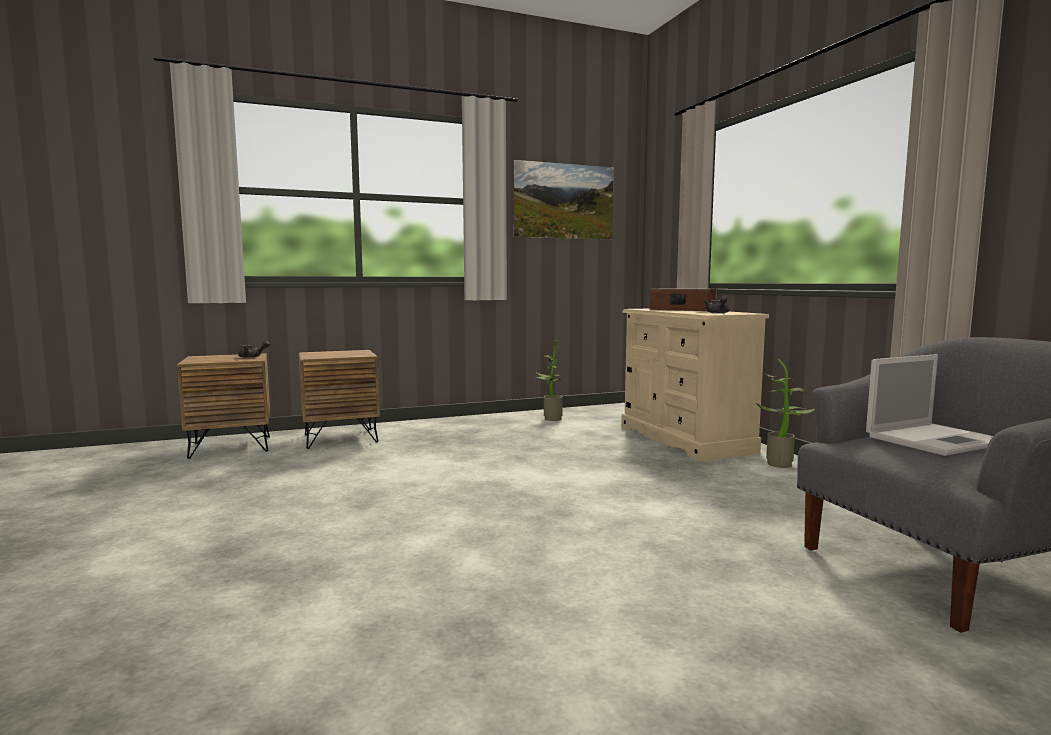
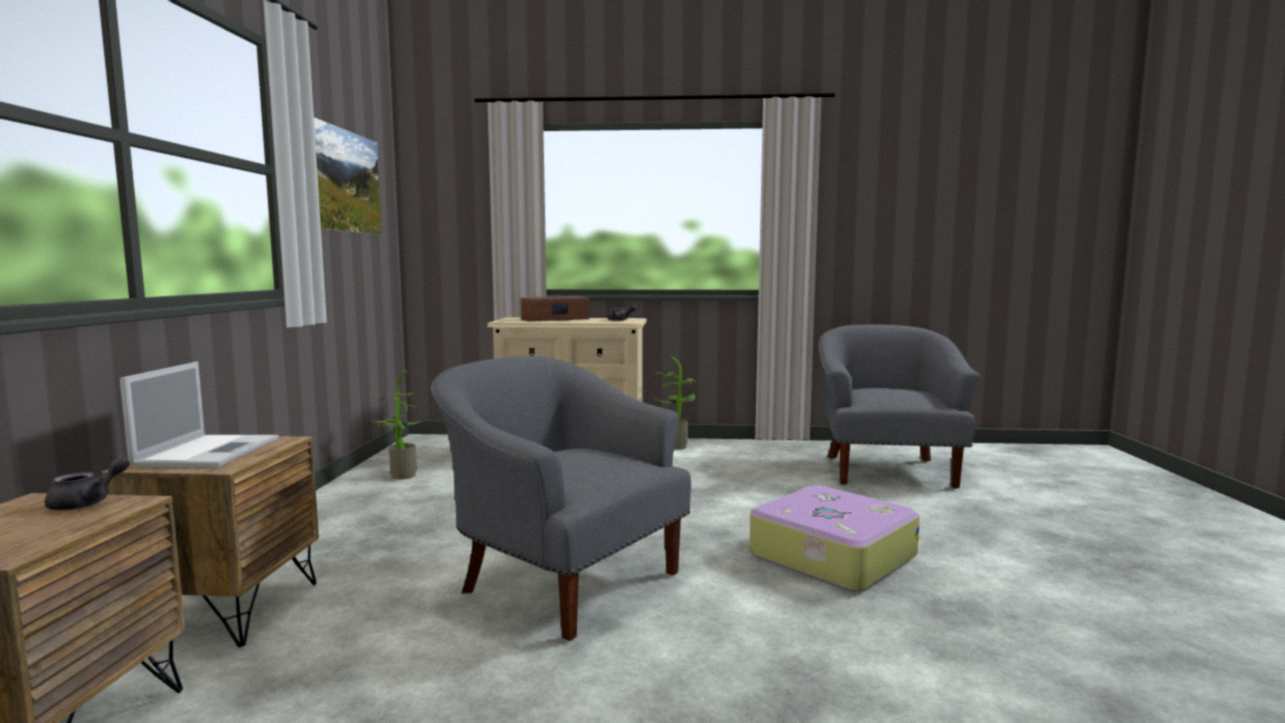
camera: 65 degrees left, 0 degrees up
laptop [866,354,993,456] -> laptop moved to [120,362,278,468]
none -> grey armchair [431,356,691,641]
none -> suitcase [749,485,920,592]

